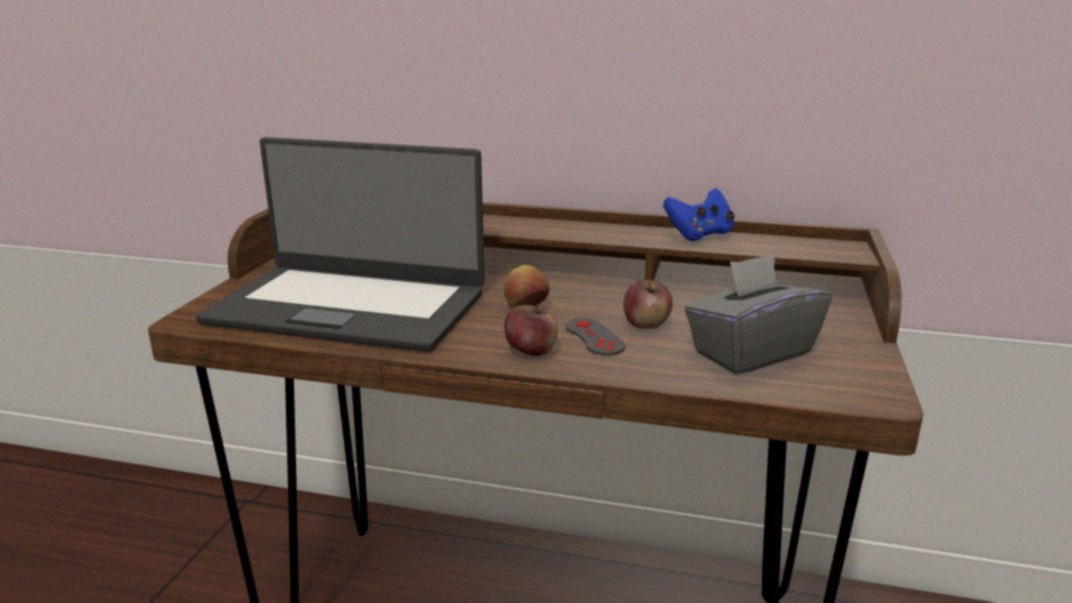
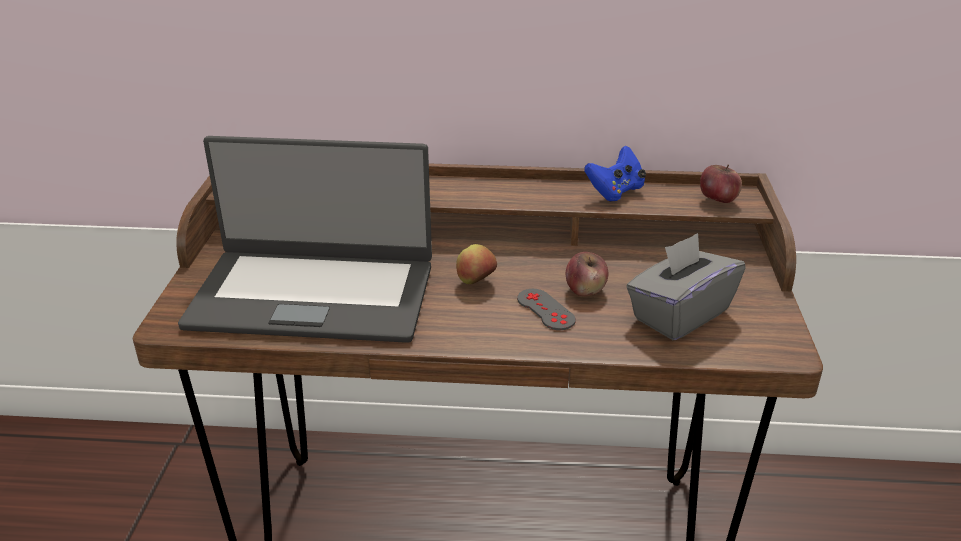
camera: 10 degrees left, 10 degrees up
apple [504,304,558,356] -> apple moved to [700,164,742,203]

